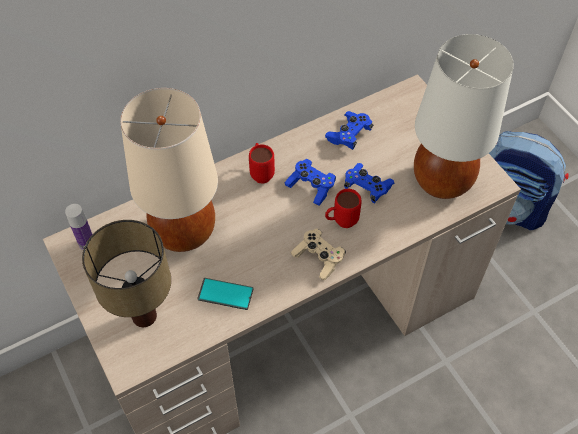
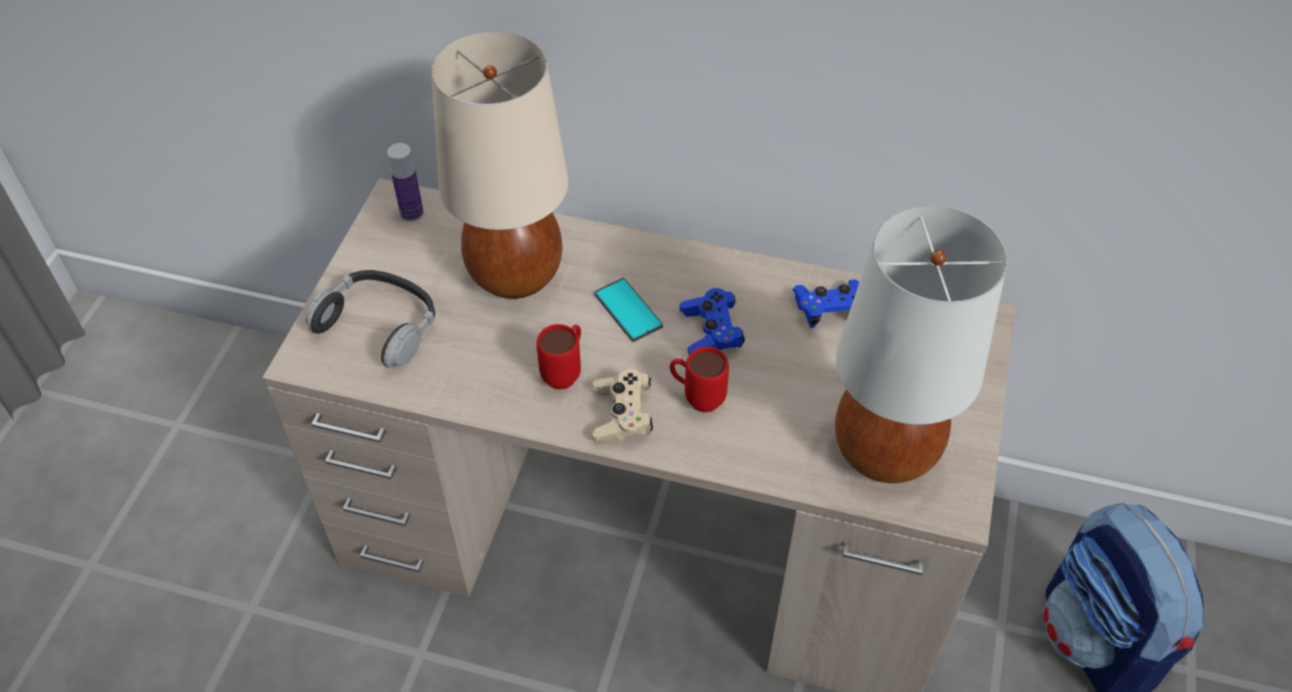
camera: 45 degrees right, 5 degrees down
table lamp [82,220,171,327] -> headphones [305,270,435,368]
phone [197,278,253,310] -> phone moved to [594,278,663,342]
red mug [249,143,275,184] -> red mug moved to [537,324,581,390]
blue game controller [344,163,394,203] -> none

